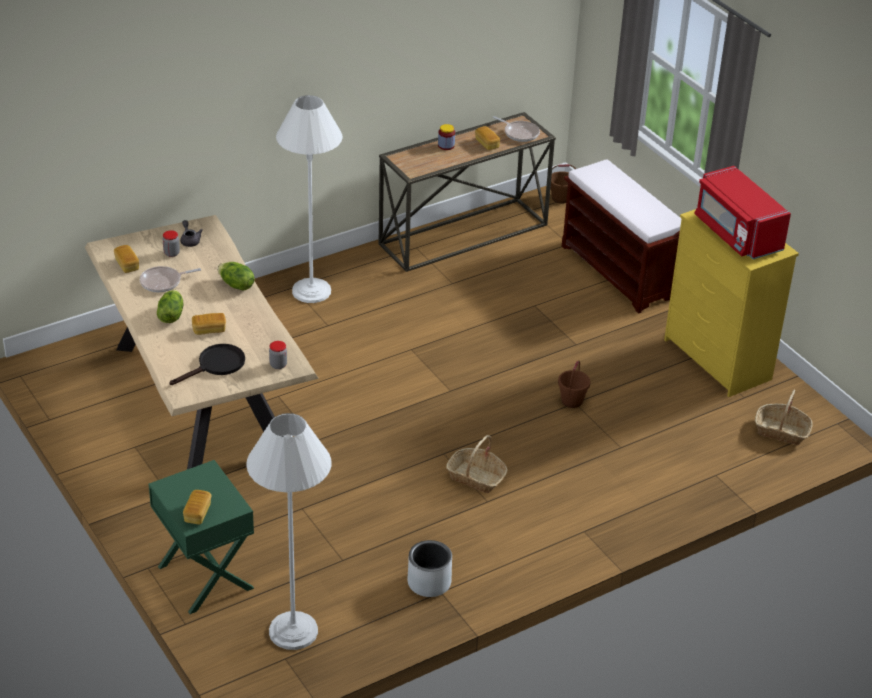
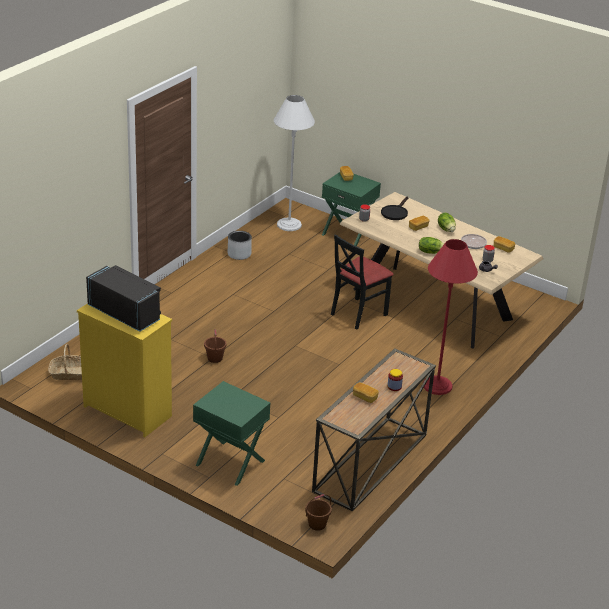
camera: 155 degrees right, 5 degrees down
white floor lamp [276,95,343,303] -> red floor lamp [424,239,478,395]
basket [446,435,507,493] -> none
frying pan [493,116,540,142] -> none
brown bench [562,159,682,314] -> green nightstand [193,381,270,486]
red microwave [694,166,791,259] -> black microwave [86,265,161,332]
none -> black chair [331,234,394,330]

